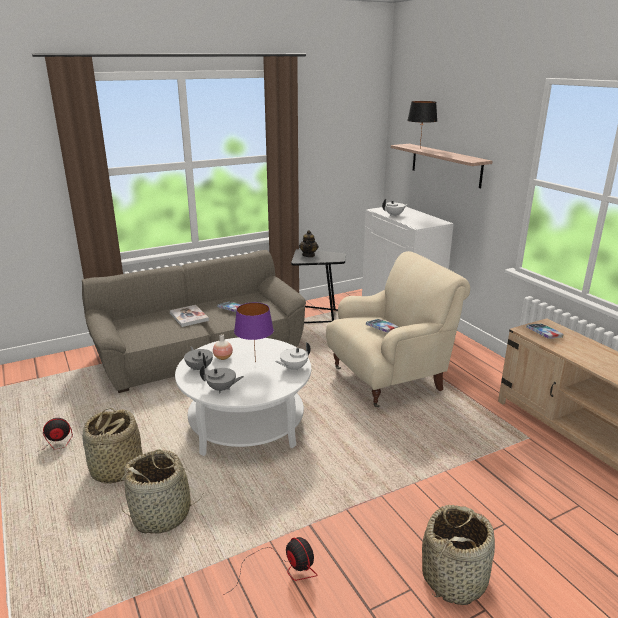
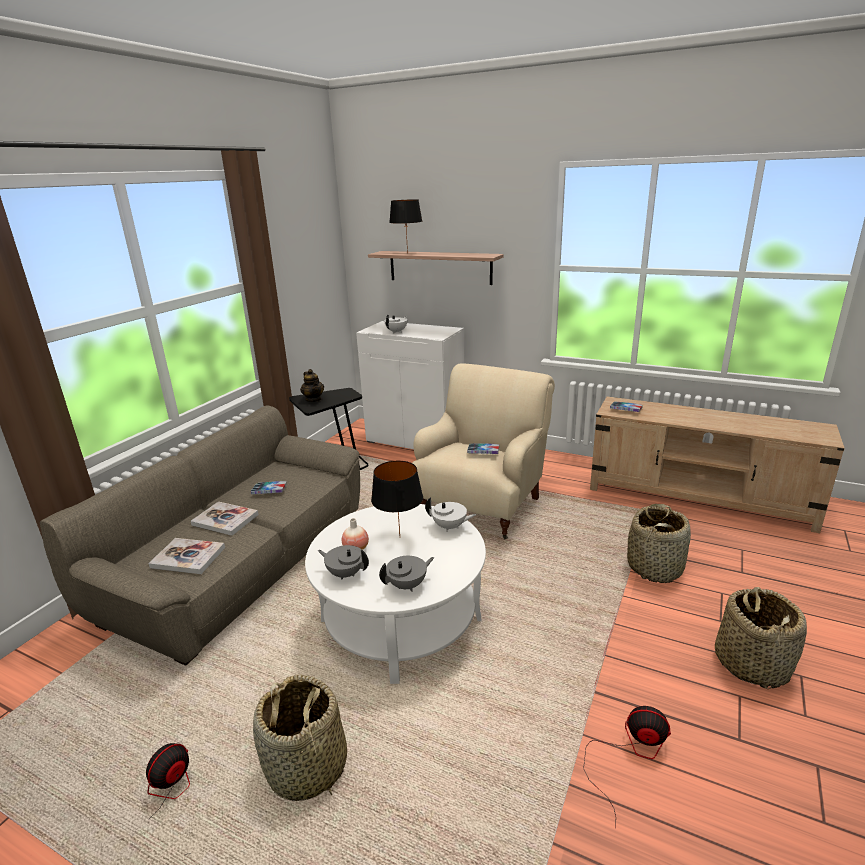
camera: 35 degrees left, 0 degrees up
basket [120,449,204,534] -> basket moved to [627,504,691,583]
purple table lamp [234,302,274,362] -> black table lamp [371,461,423,535]
white teapot [275,342,311,371] -> white teapot turned 90 degrees counterclockwise [425,497,476,532]
none -> book [148,538,225,574]

